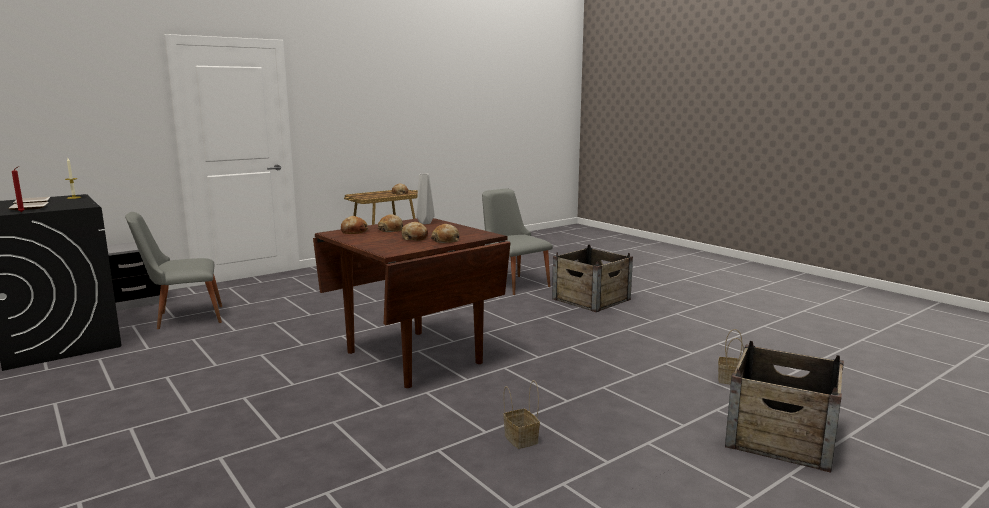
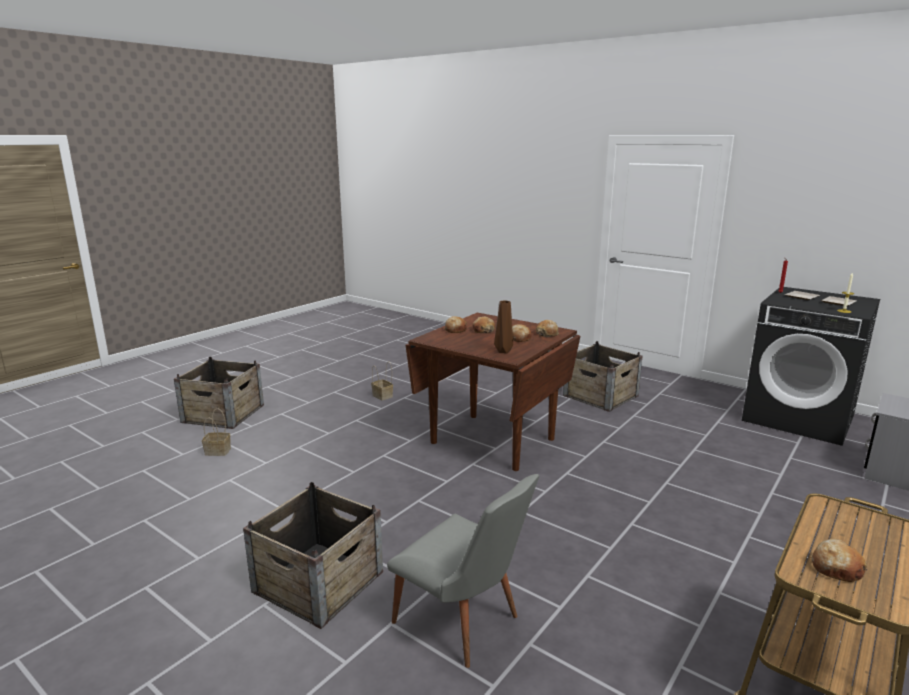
camera: 165 degrees right, 5 degrees up
grey chair [125,212,222,329] -> none
grey vase [416,173,435,224] -> brown vase [494,300,513,353]
none -> crate [563,341,642,412]

